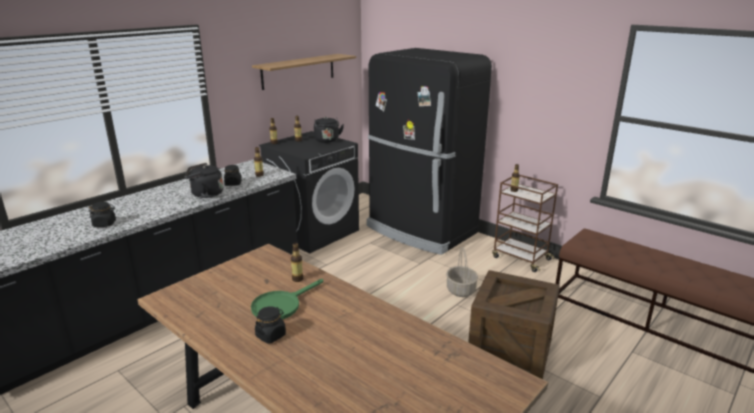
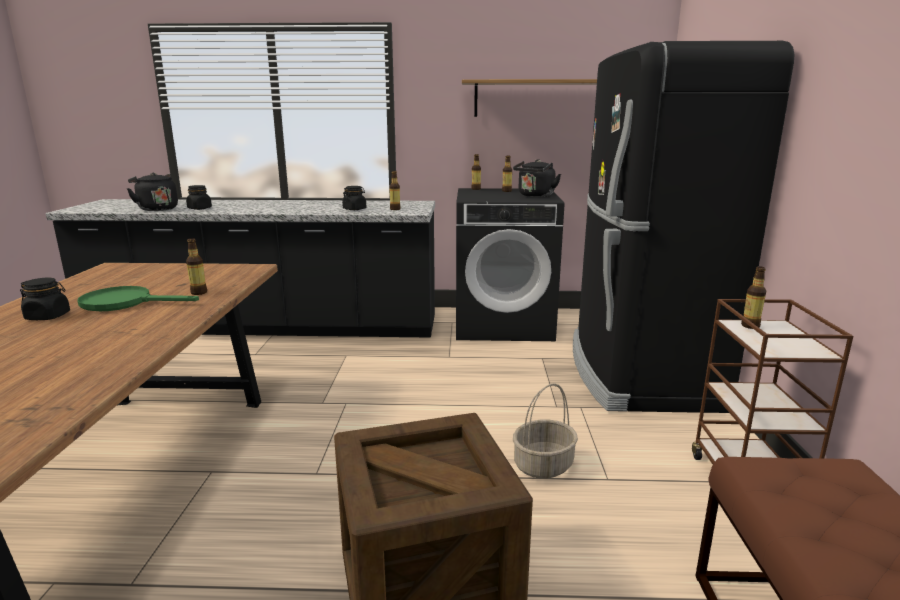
camera: 50 degrees right, 5 degrees down
black kettle [184,163,223,198] -> black kettle moved to [127,173,178,211]

